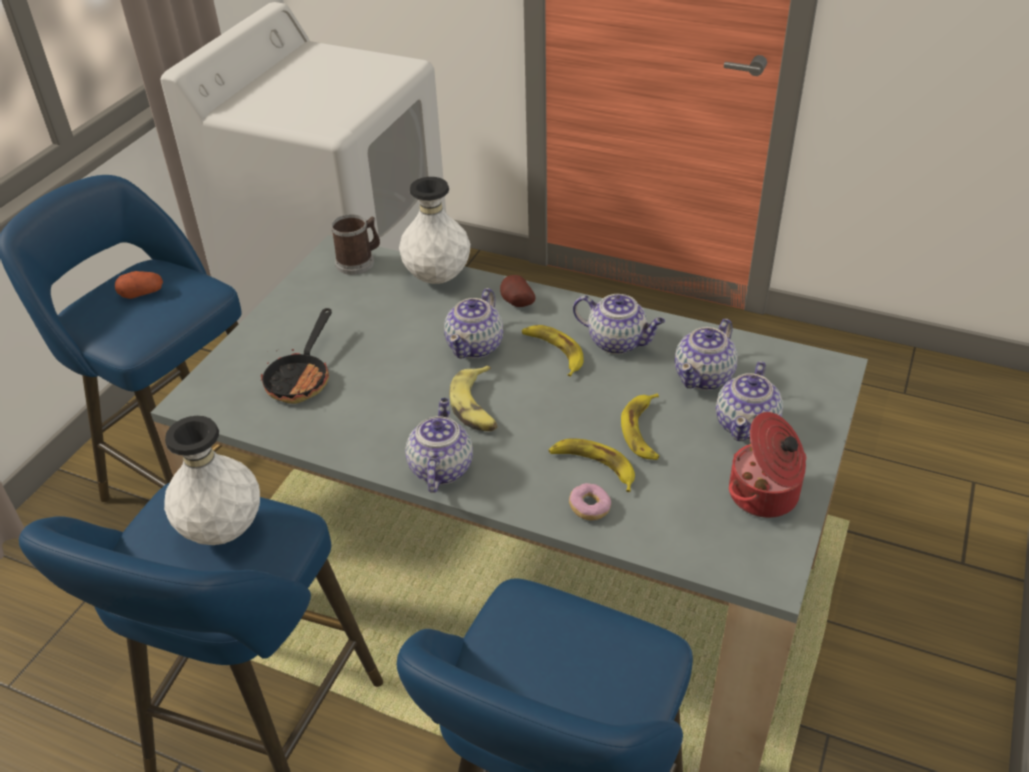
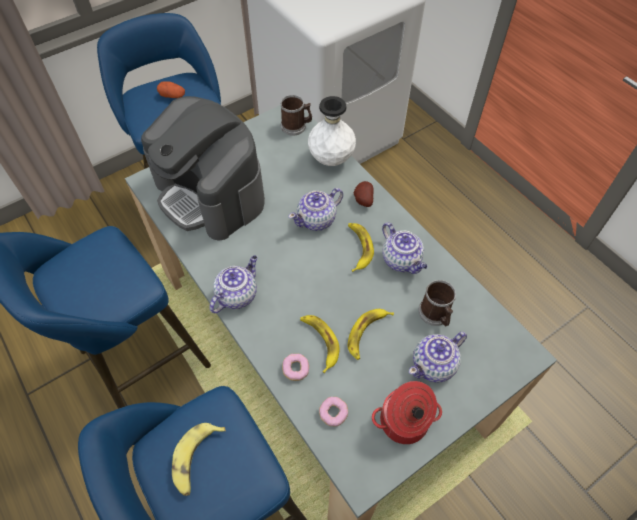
camera: 30 degrees right, 15 degrees up
white vase [164,416,260,545] -> none
frying pan [261,308,332,404] -> coffee machine [141,96,265,240]
banana [449,366,498,431] -> banana moved to [172,423,226,496]
teapot [675,319,738,390] -> mug [419,280,456,326]
none -> donut [319,397,348,427]

